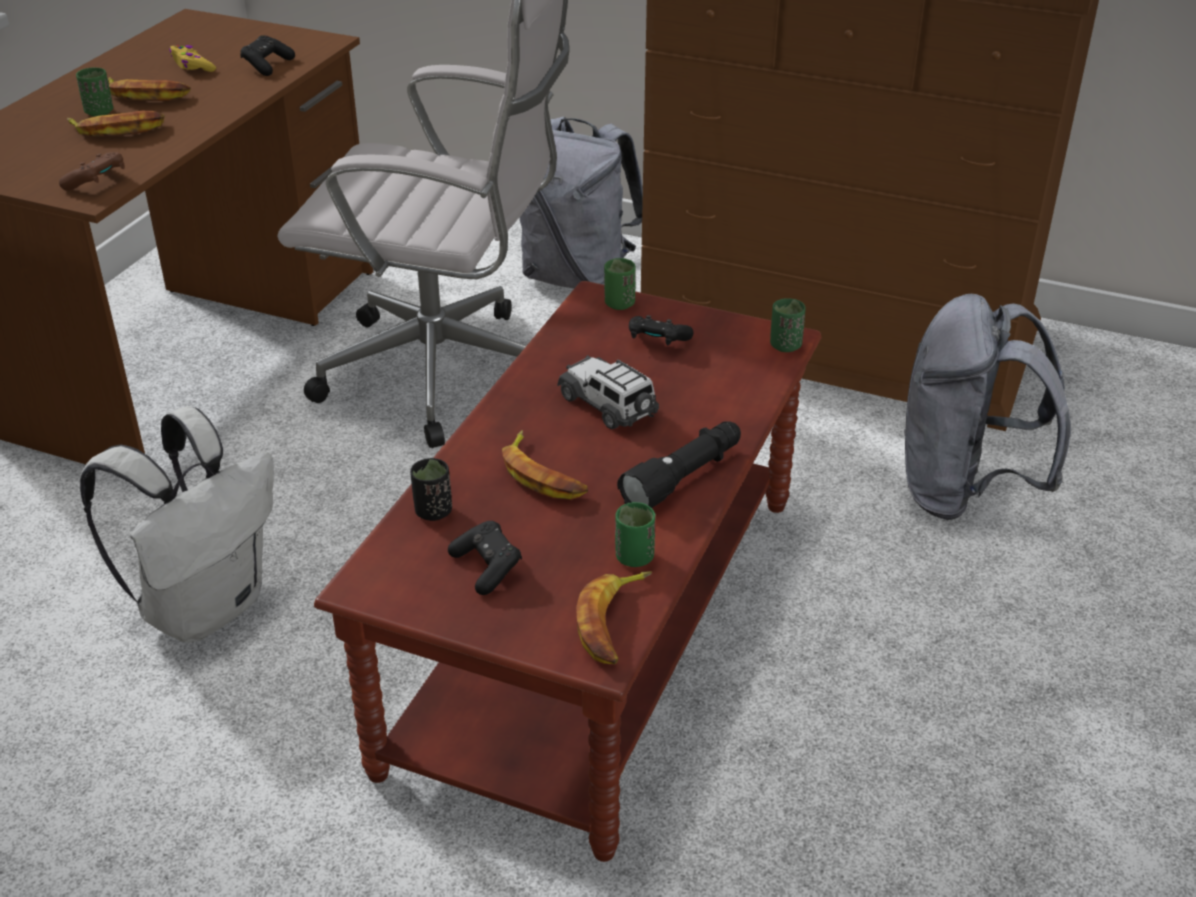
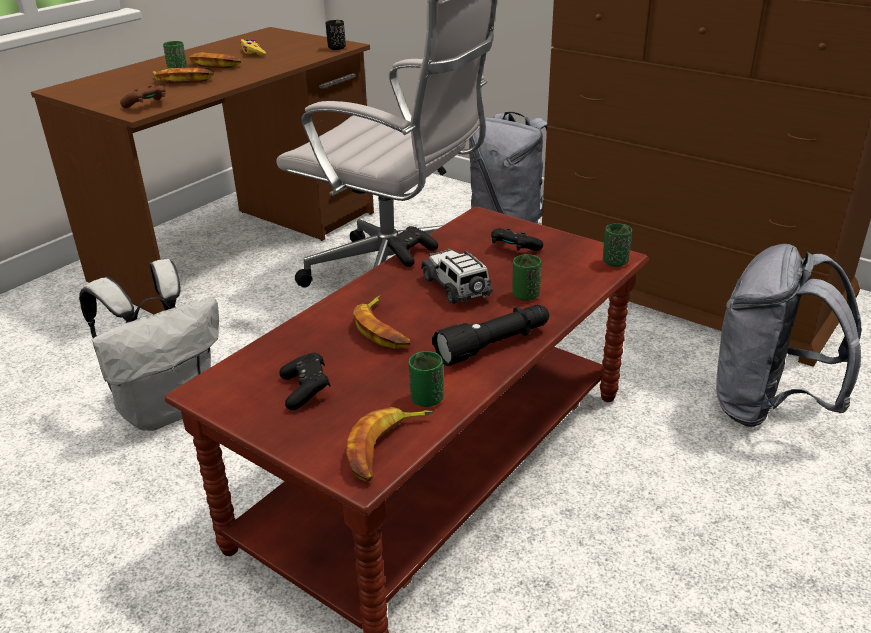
camera: 15 degrees right, 5 degrees down
black game controller [240,35,295,76] -> black game controller moved to [388,226,438,267]
black cup [410,458,452,521] -> black cup moved to [326,20,346,50]
green cup [604,258,635,310] -> green cup moved to [512,254,541,301]

